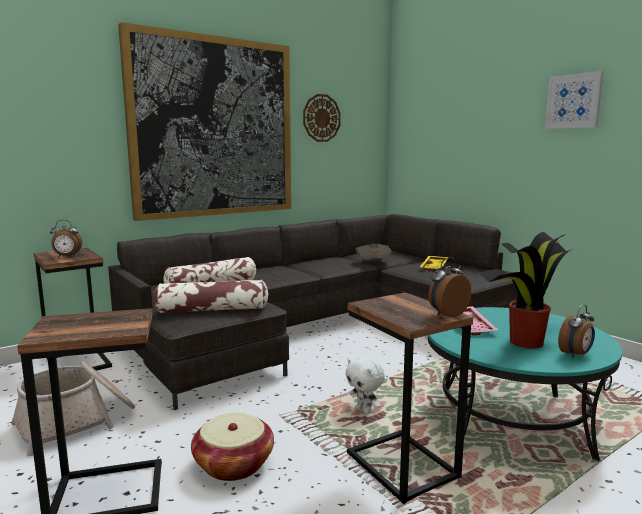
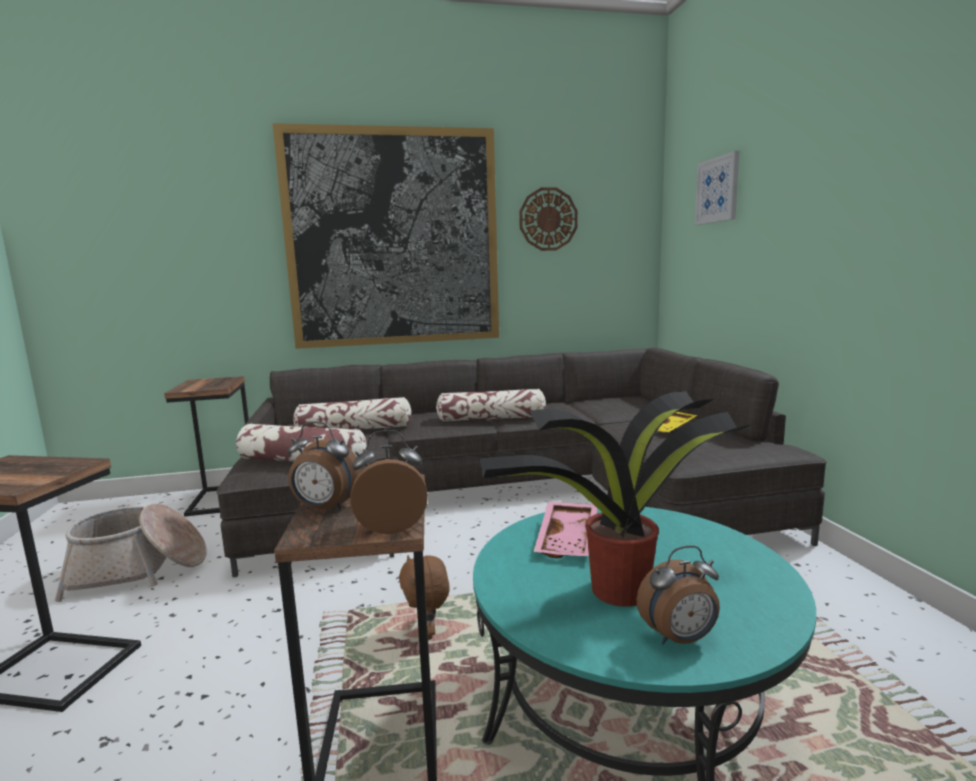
camera: 25 degrees right, 0 degrees up
alarm clock [50,220,82,257] -> alarm clock moved to [287,421,361,511]
basket [191,413,274,481] -> none
white plush toy [345,357,385,414] -> brown plush toy [399,555,450,640]
newspaper [355,243,392,258] -> none
picture [545,71,603,129] -> picture moved to [695,151,739,225]
none -> pillow [436,389,546,422]

